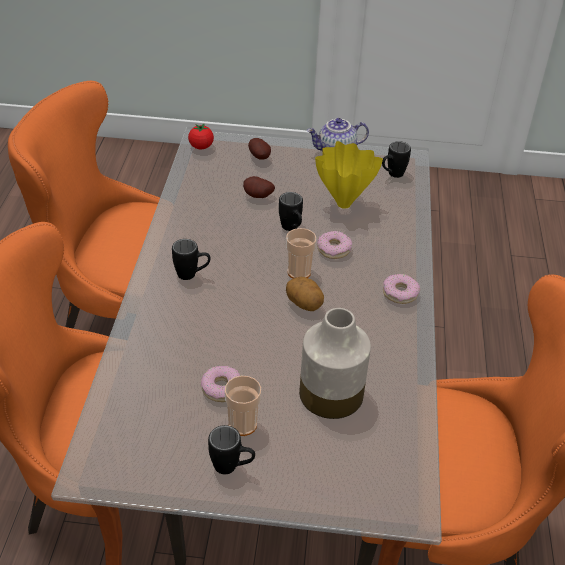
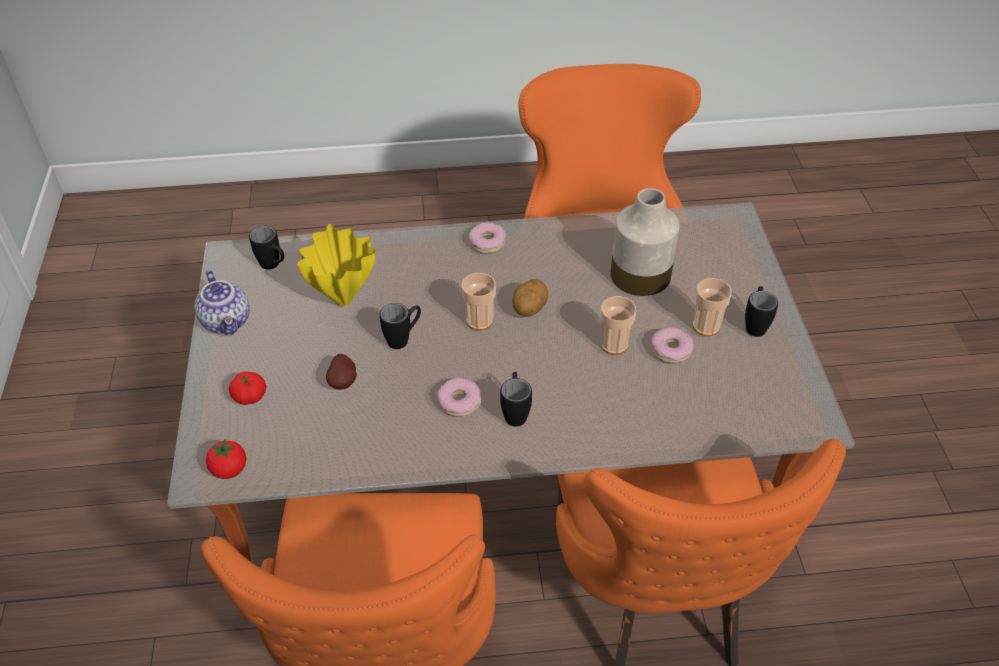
camera: 100 degrees left, 5 degrees up
potato [248,138,271,160] -> tomato [229,371,266,405]
donut [317,231,352,259] -> donut moved to [437,377,482,417]
none -> cup [601,296,636,355]

